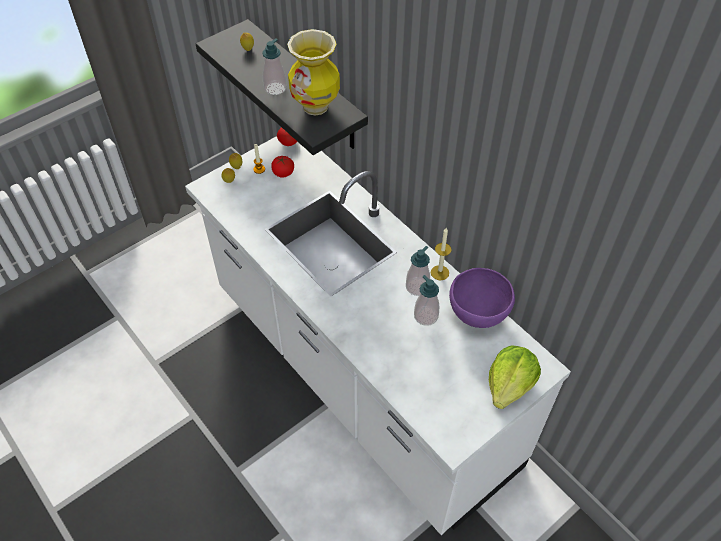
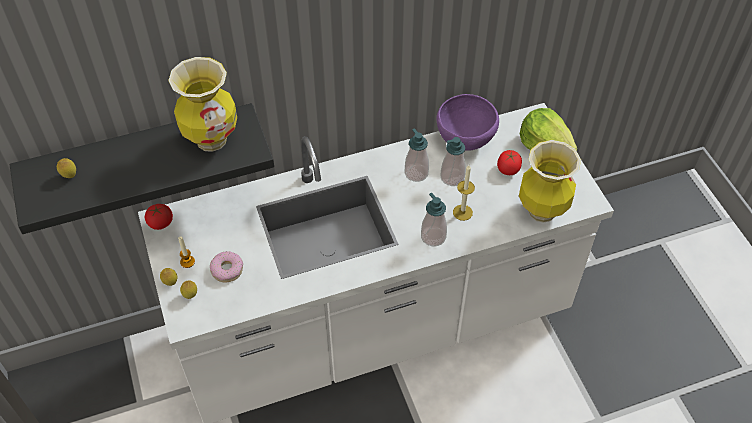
camera: 70 degrees left, 0 degrees up
soap dispenser [262,38,287,95] -> soap dispenser moved to [421,193,447,246]
tomato [271,156,294,177] -> tomato moved to [497,150,522,175]
candle [431,228,452,280] -> candle moved to [453,165,475,221]
none -> donut [210,251,243,283]
none -> vase [519,140,581,223]

